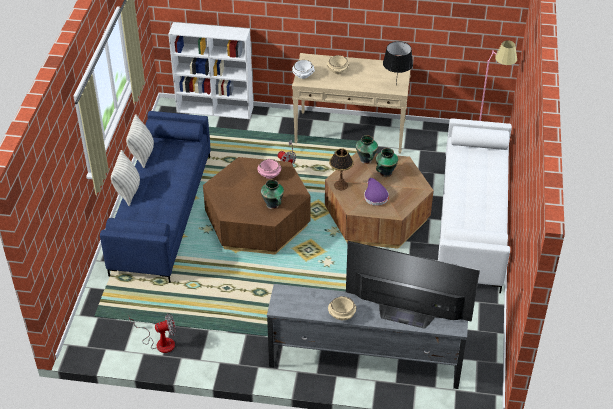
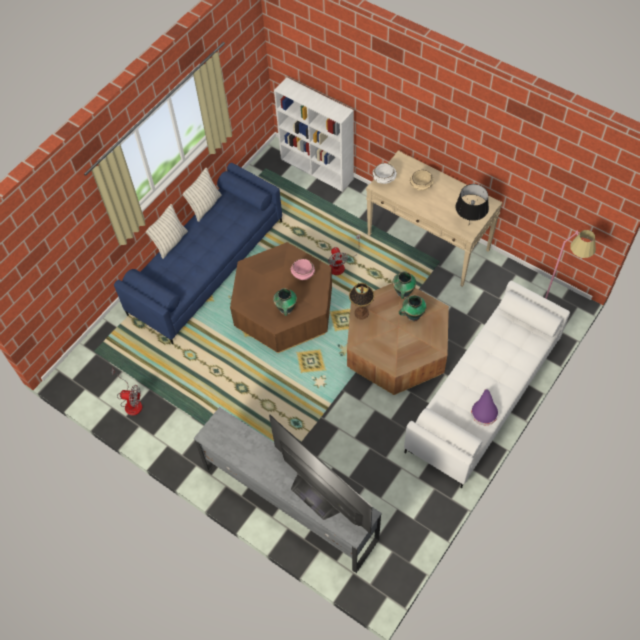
camera: 30 degrees right, 15 degrees up
beige bowl [328,296,357,320] -> none
purple hat [364,178,389,206] -> purple hat moved to [471,389,498,425]

